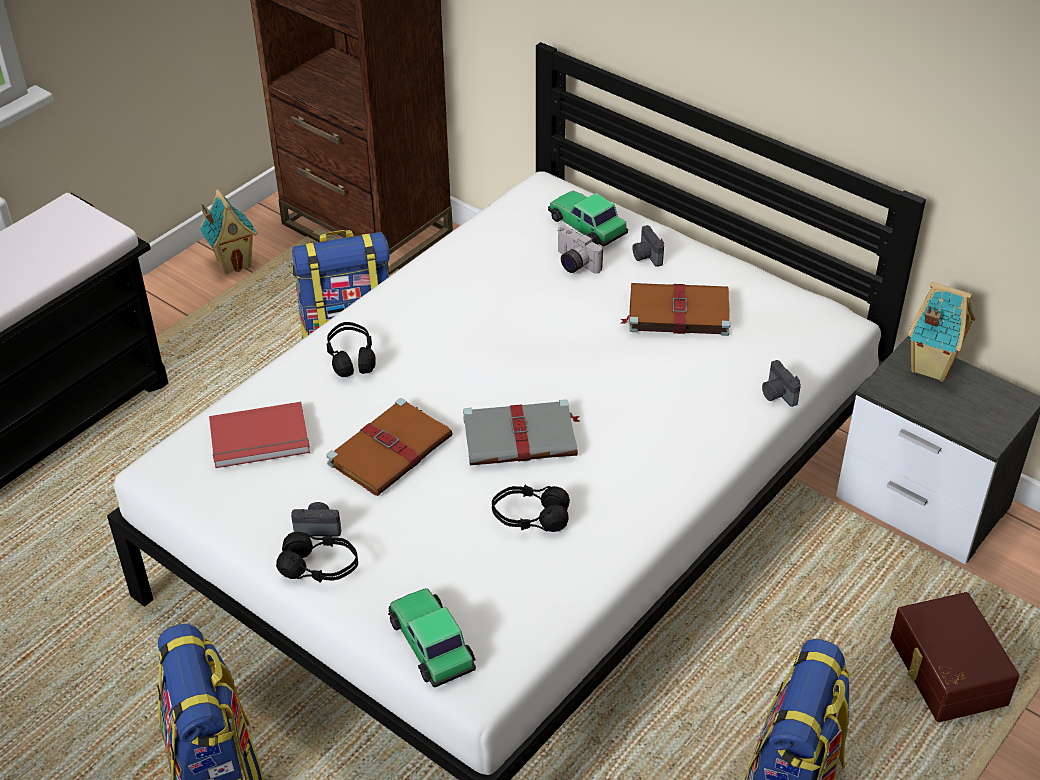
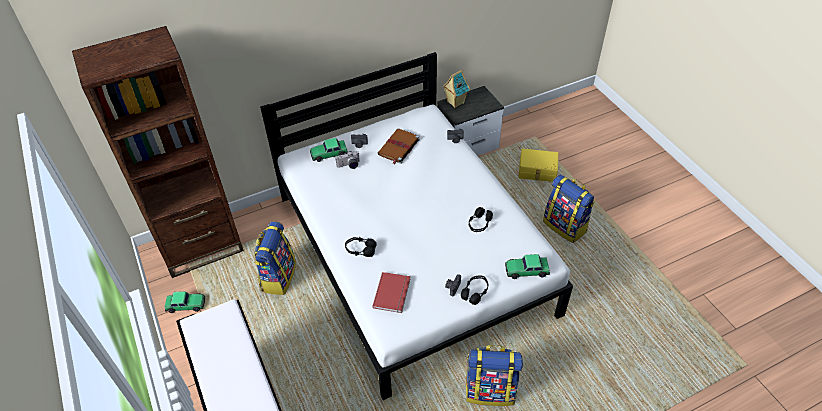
camera: 65 degrees left, 5 degrees up
toy house [200,189,257,275] -> toy car [165,291,205,313]
brown book [326,398,453,496] -> none
grey book [463,399,580,465] -> none
brown storage box [890,592,1019,722] -> yellow storage box [518,148,558,182]

